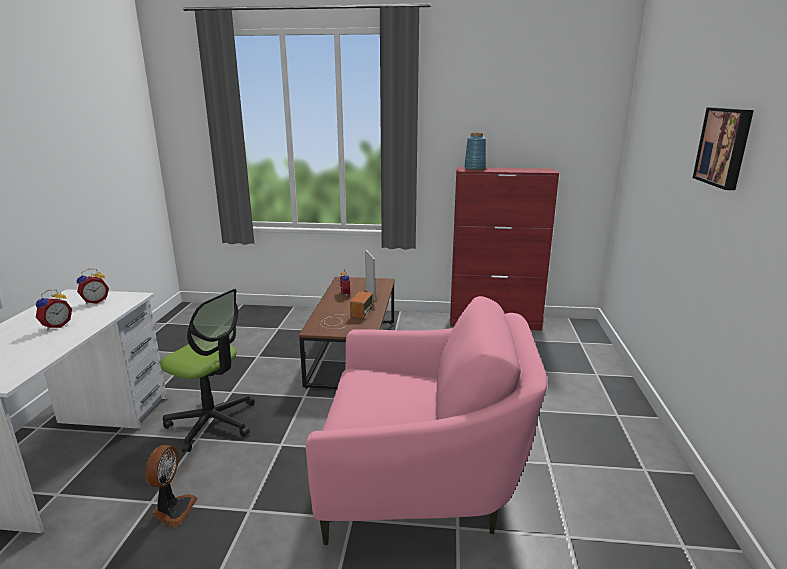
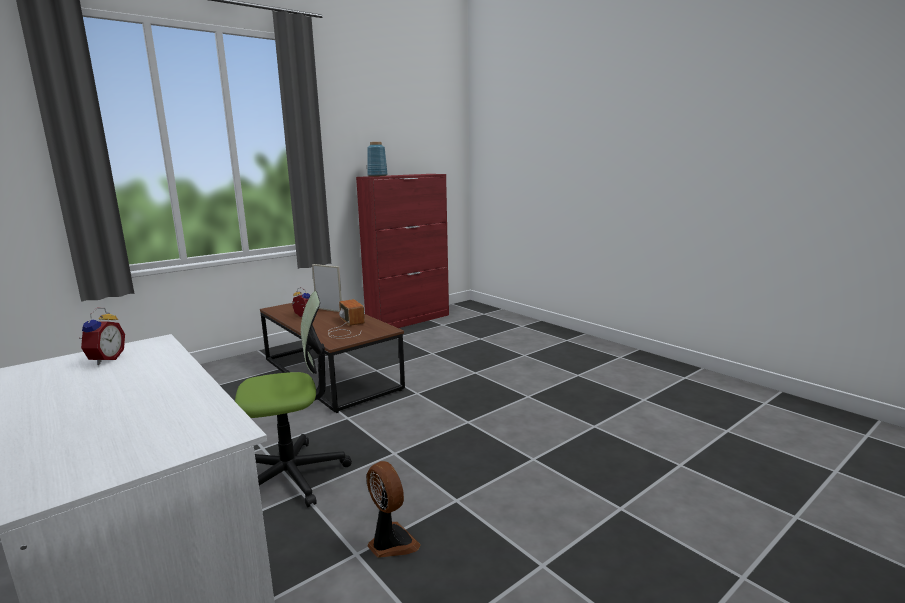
camera: 45 degrees left, 5 degrees down
alarm clock [36,289,72,330] -> none
pink armchair [306,296,547,545] -> none
picture [693,107,754,190] -> none

